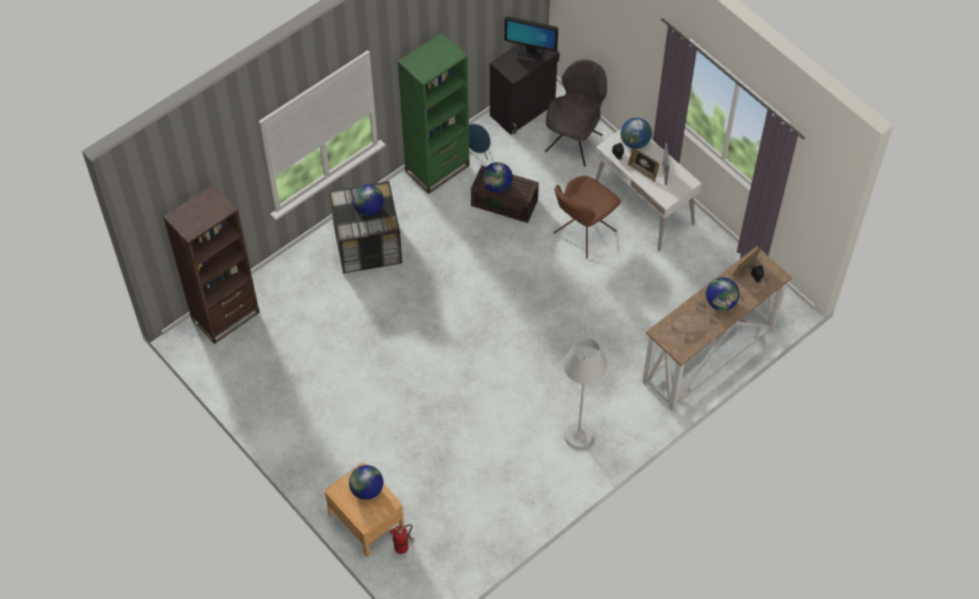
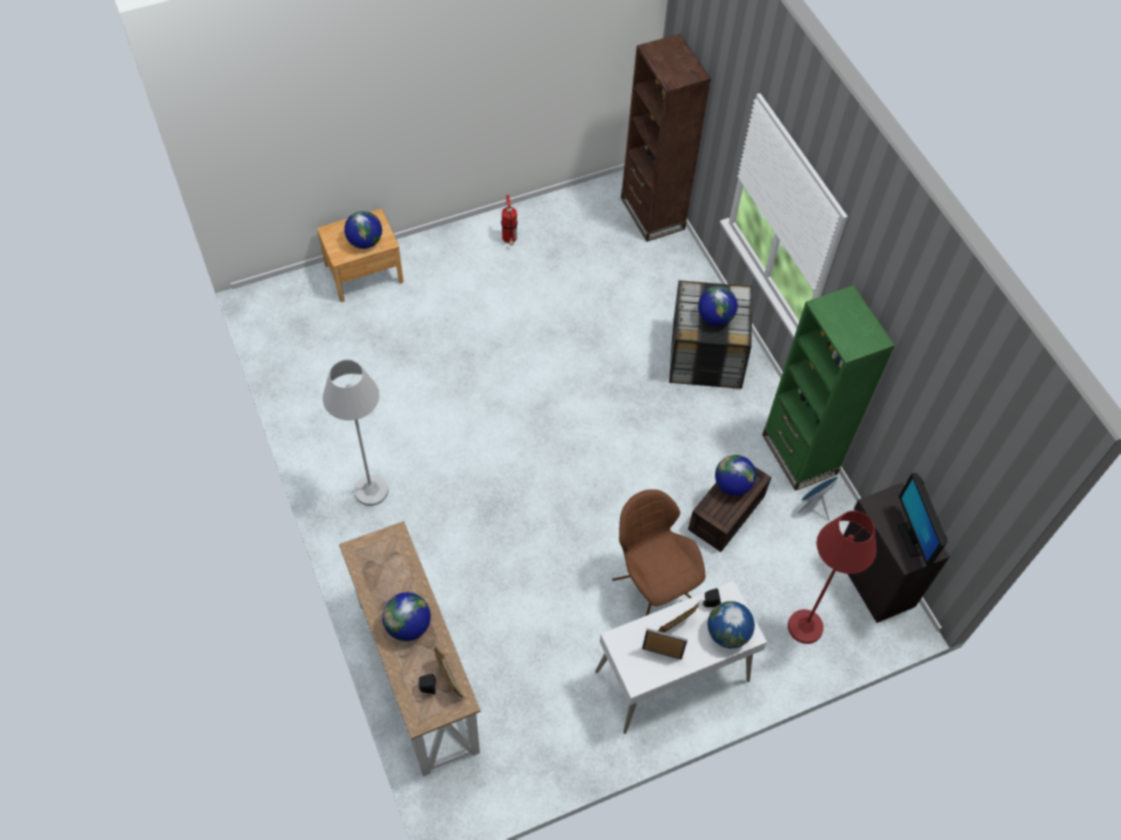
camera: 105 degrees right, 0 degrees up
fire extinguisher [389,525,415,554] -> fire extinguisher moved to [501,195,518,245]
monitor [504,17,558,59] -> monitor turned 45 degrees counterclockwise [898,473,947,567]
grey chair [545,59,607,167] -> red floor lamp [788,511,877,644]

